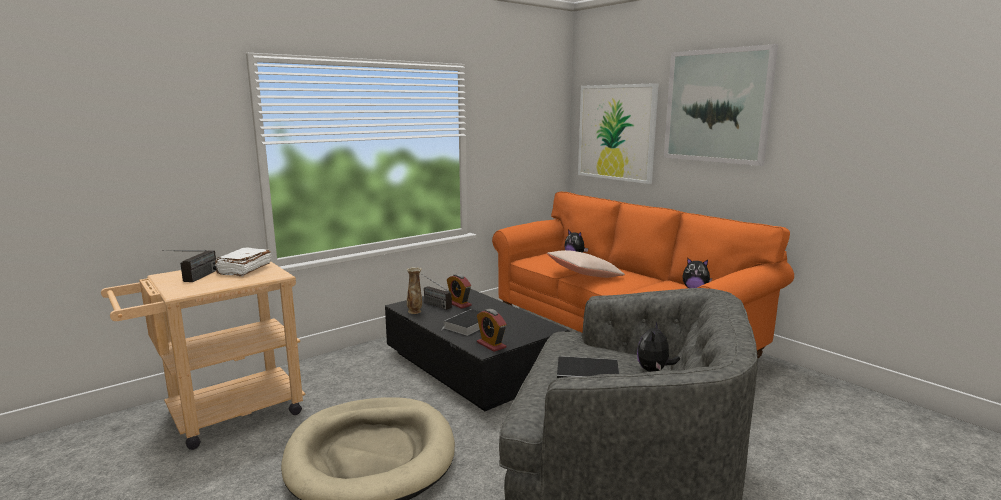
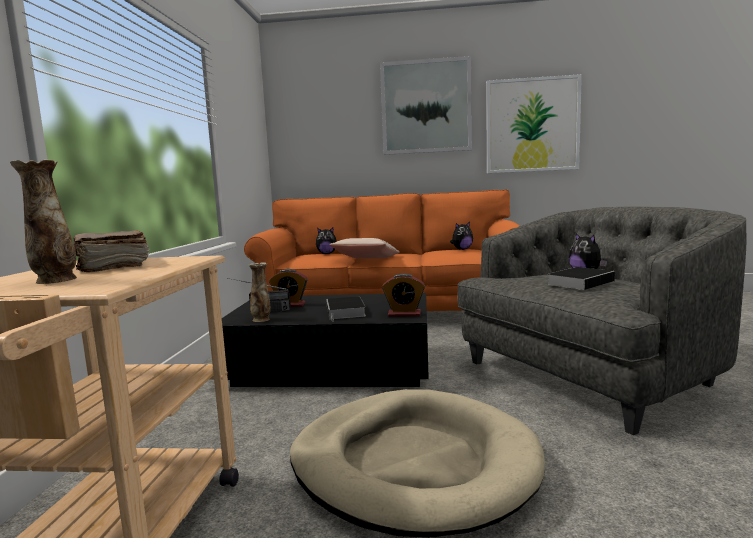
camera: 45 degrees left, 5 degrees down
radio [162,250,217,282] -> vase [10,160,77,284]
white book [215,247,271,276] -> brown book [74,230,150,272]
picture [578,83,659,184] -> picture moved to [486,74,582,173]

